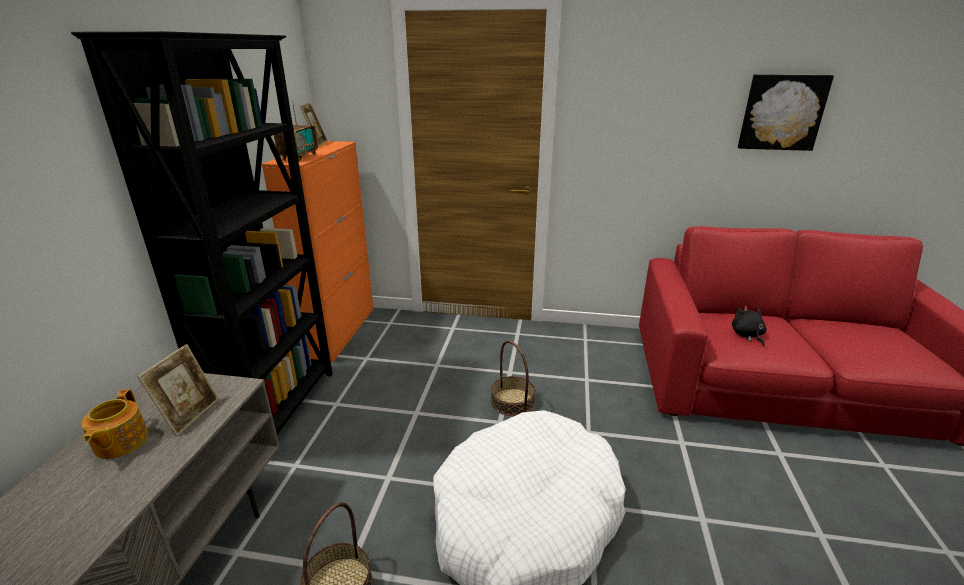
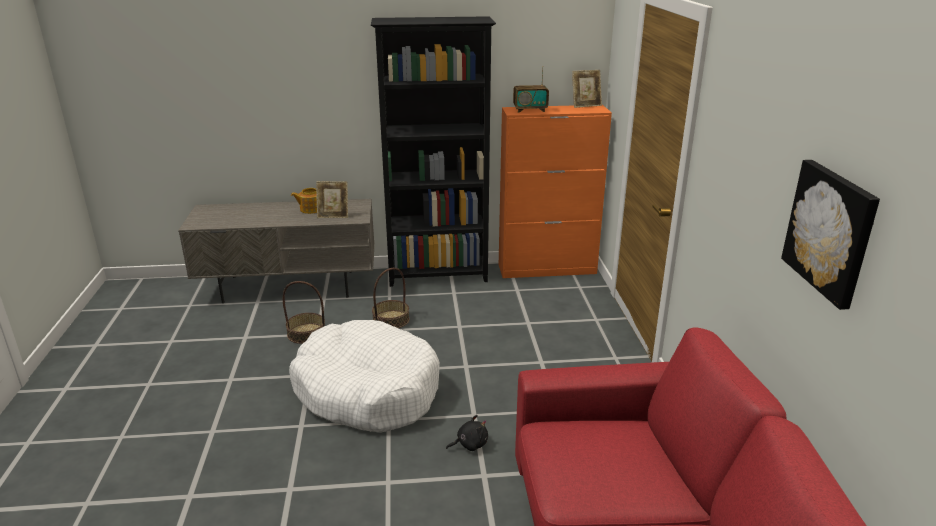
camera: 75 degrees right, 0 degrees up
basket [491,340,535,416] -> basket moved to [372,268,410,328]
black plush toy [732,305,767,347] -> black plush toy moved to [446,415,488,451]

